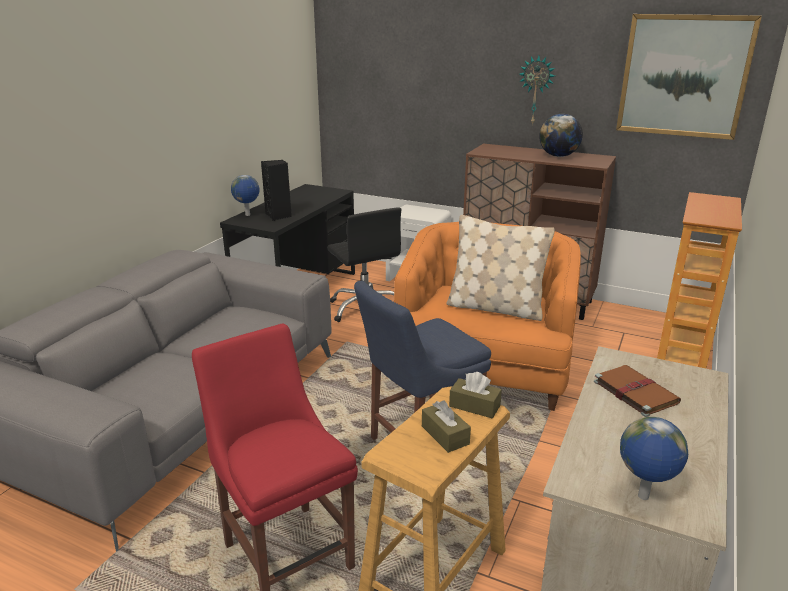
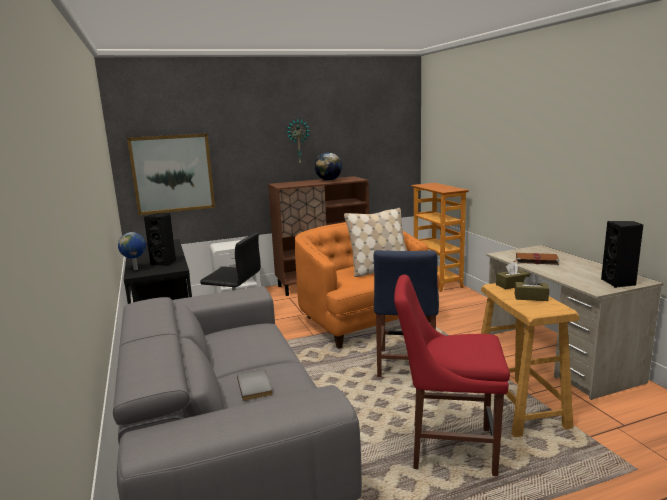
camera: 45 degrees left, 10 degrees down
picture [616,14,762,140] -> picture moved to [127,133,215,215]
globe [620,417,688,500] -> black speaker [601,221,644,288]
none -> grey book [237,370,273,401]

